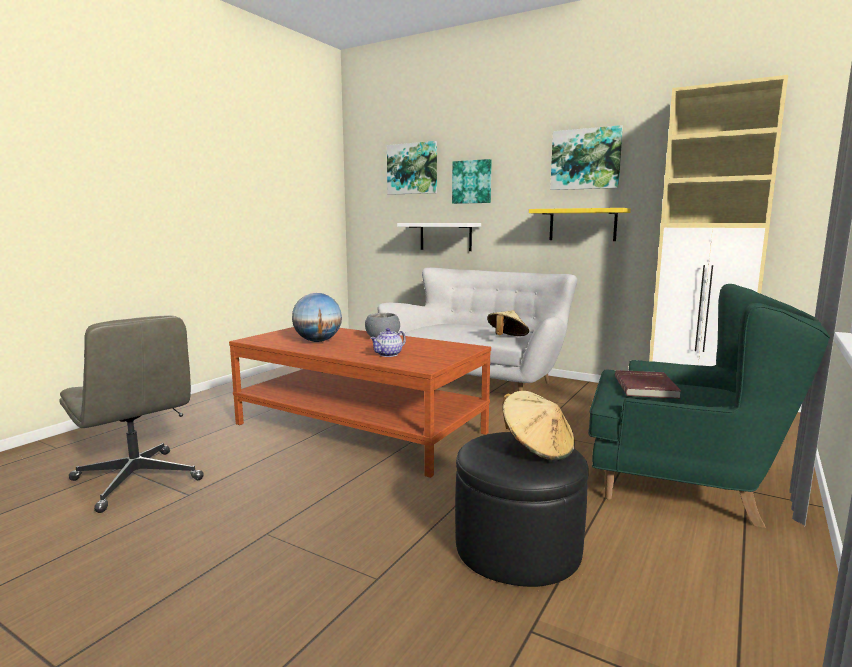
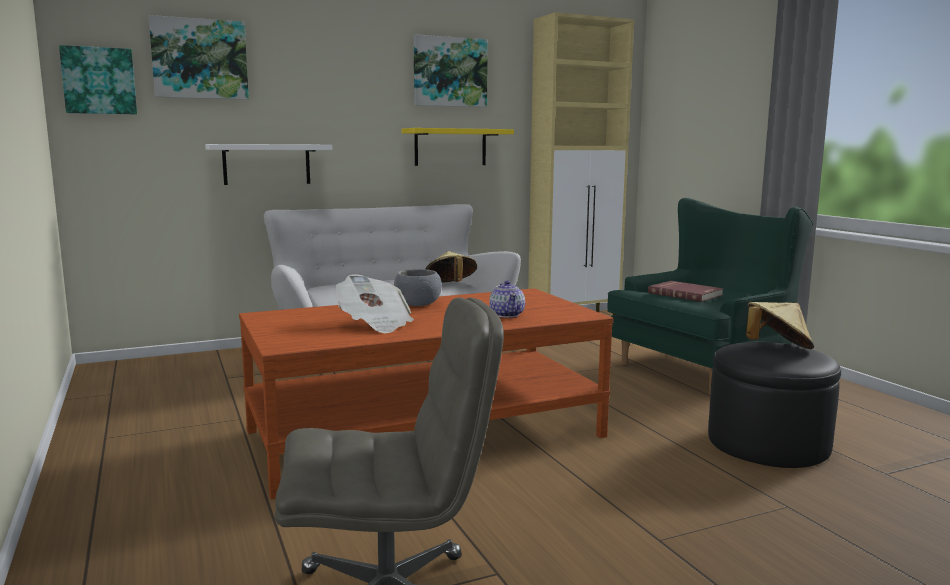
camera: 55 degrees left, 0 degrees up
globe [292,293,342,342] -> newspaper [335,274,414,333]
picture [452,159,492,204] -> picture moved to [59,45,137,114]

